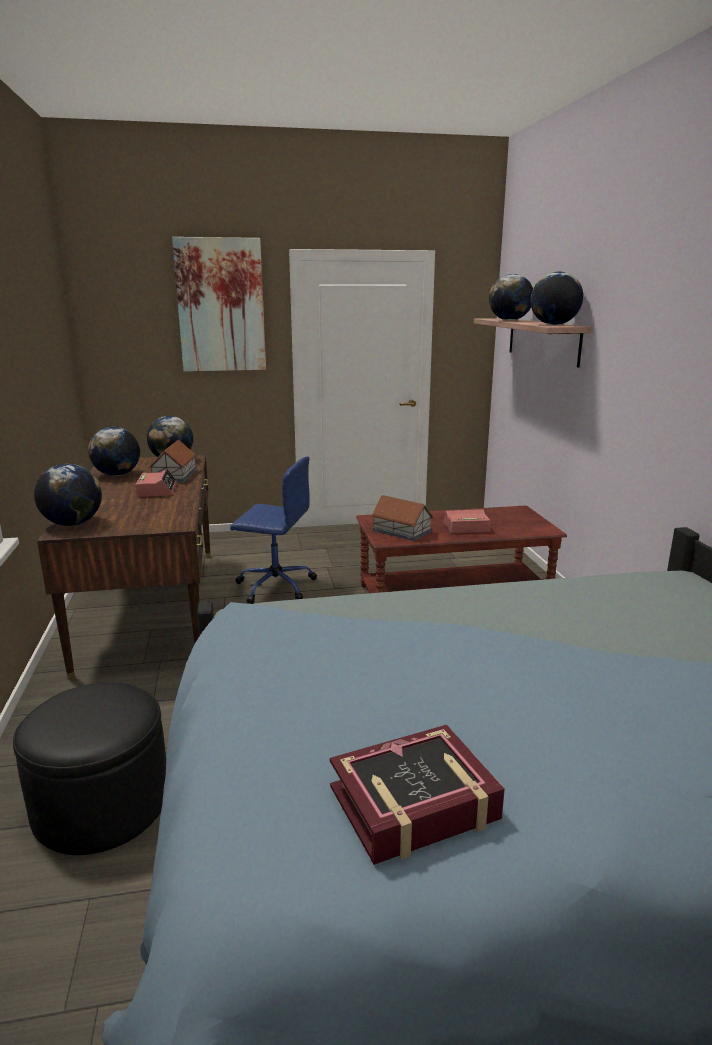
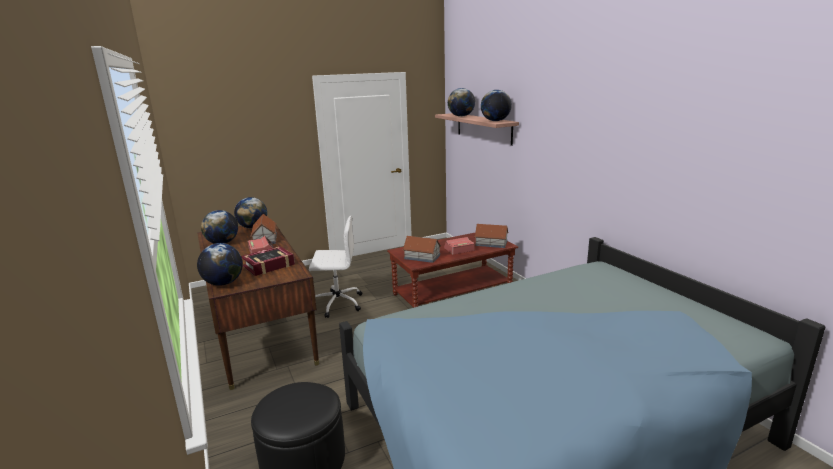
camera: 15 degrees left, 0 degrees up
picture [172,237,266,372] -> none
blue office chair [230,457,317,604] -> white office chair [309,216,362,318]
book [330,725,505,865] -> book moved to [241,246,295,276]
none -> toy house [474,224,508,248]

